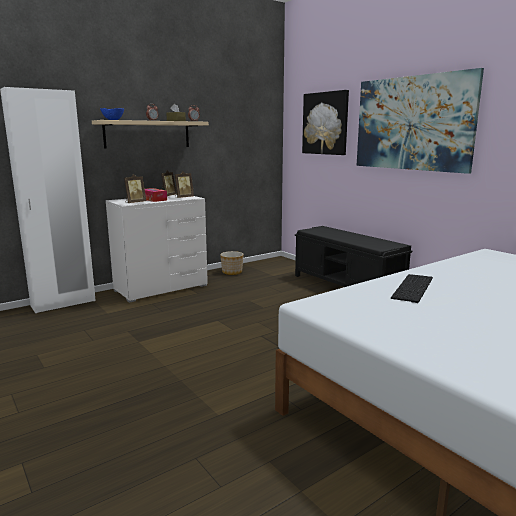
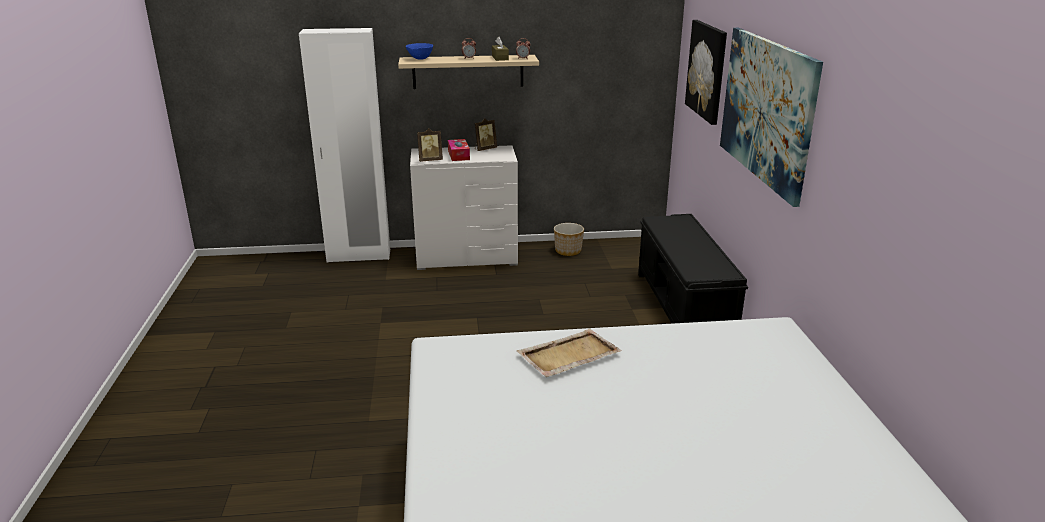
camera: 30 degrees right, 10 degrees up
picture frame [175,171,194,198] -> none
keyboard [391,274,433,303] -> beige tray [517,328,622,377]

